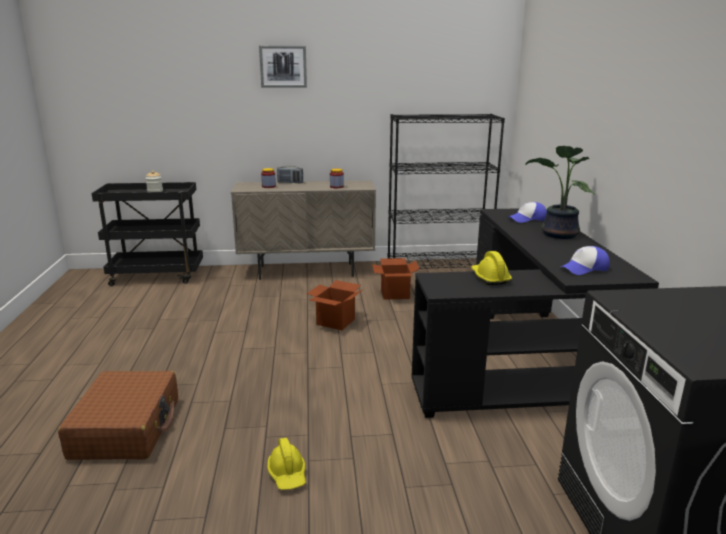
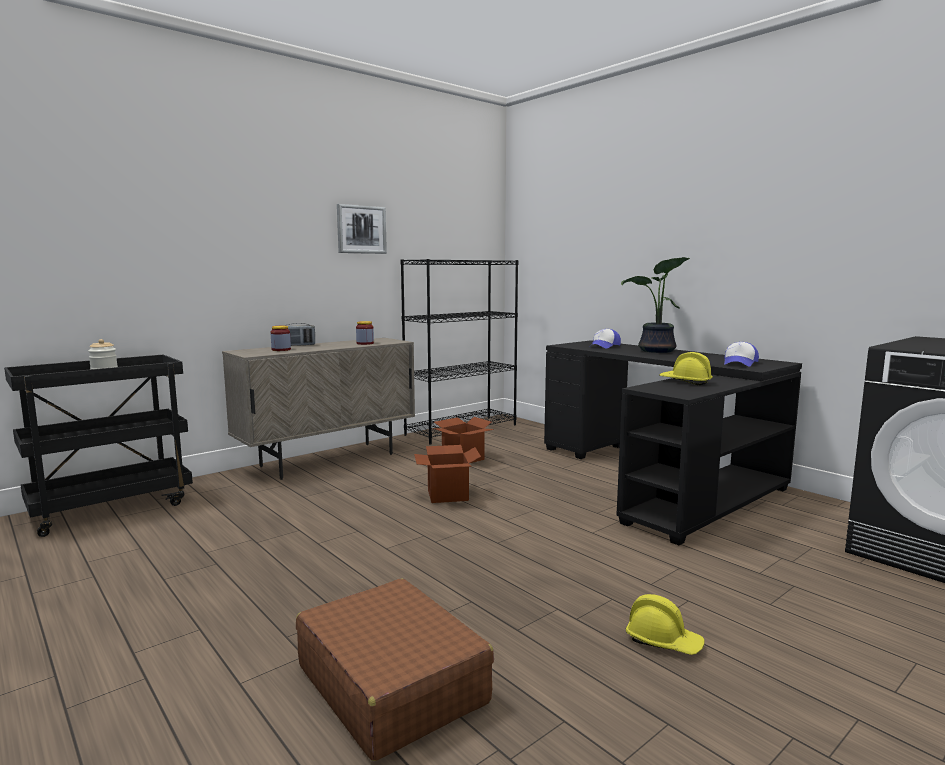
camera: 35 degrees left, 10 degrees down
picture [259,45,307,88] -> picture moved to [337,204,387,254]

